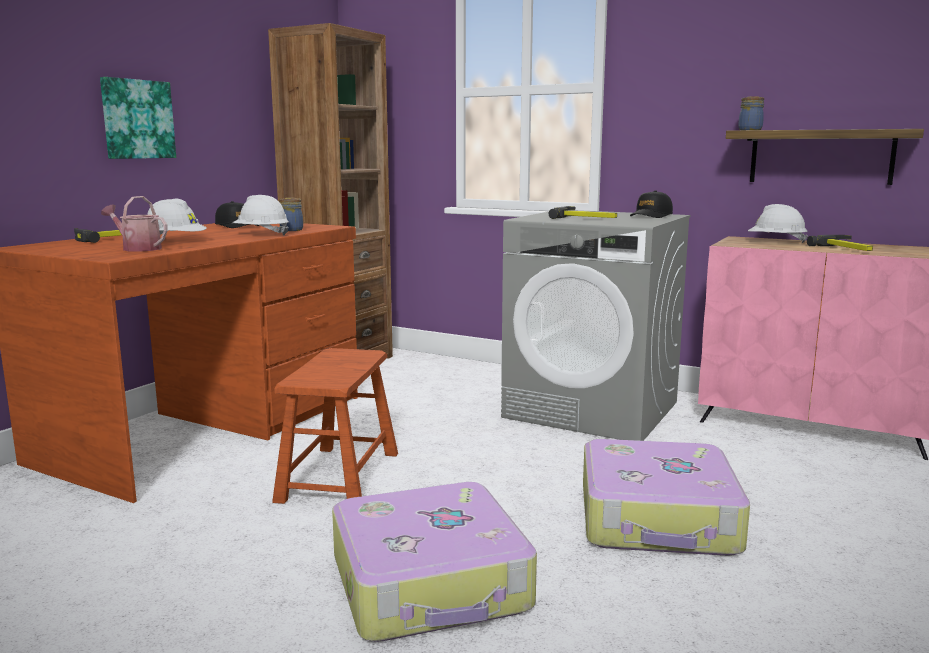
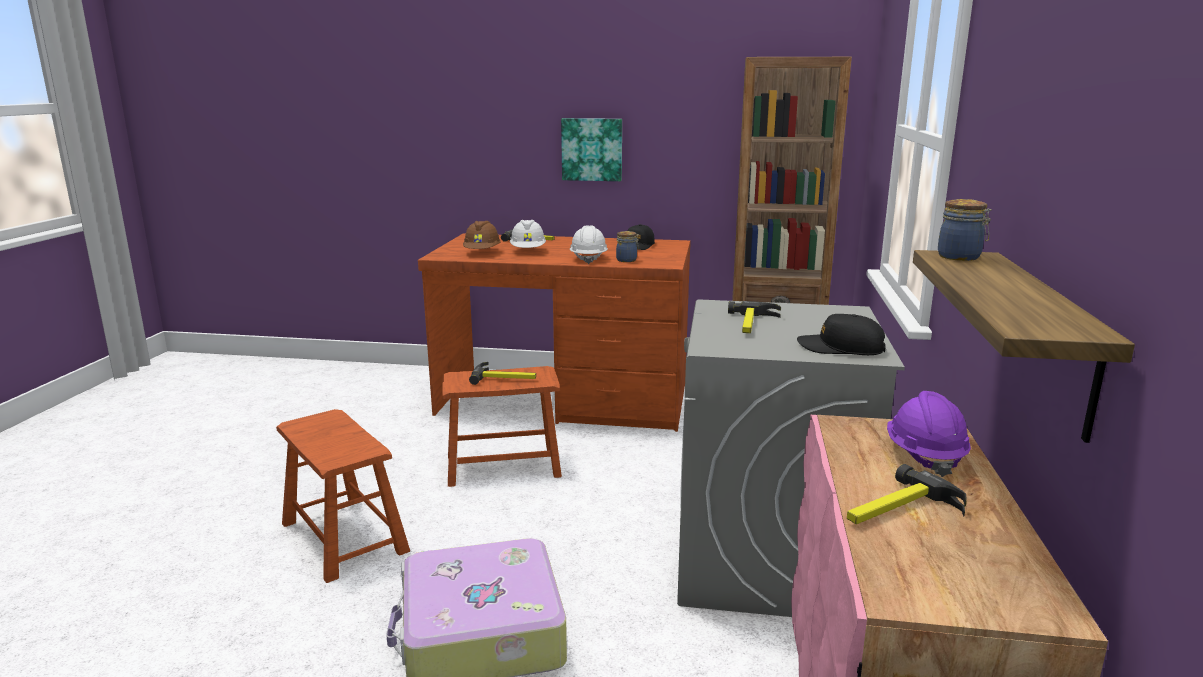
camera: 70 degrees right, 5 degrees up
watering can [101,196,168,252] -> brown hard hat [463,221,501,249]
suitcase [332,482,537,642] -> brown stool [276,409,410,583]
white hard hat [748,204,808,243] -> purple hard hat [887,391,971,477]
none -> hammer [469,362,536,385]

